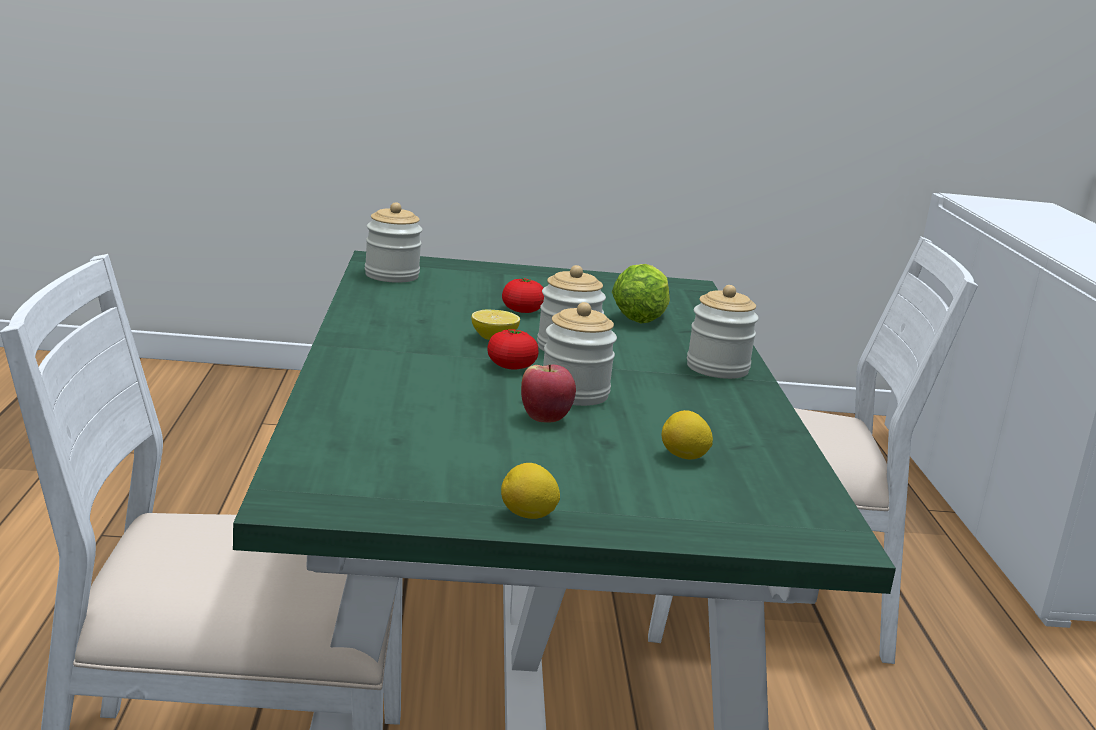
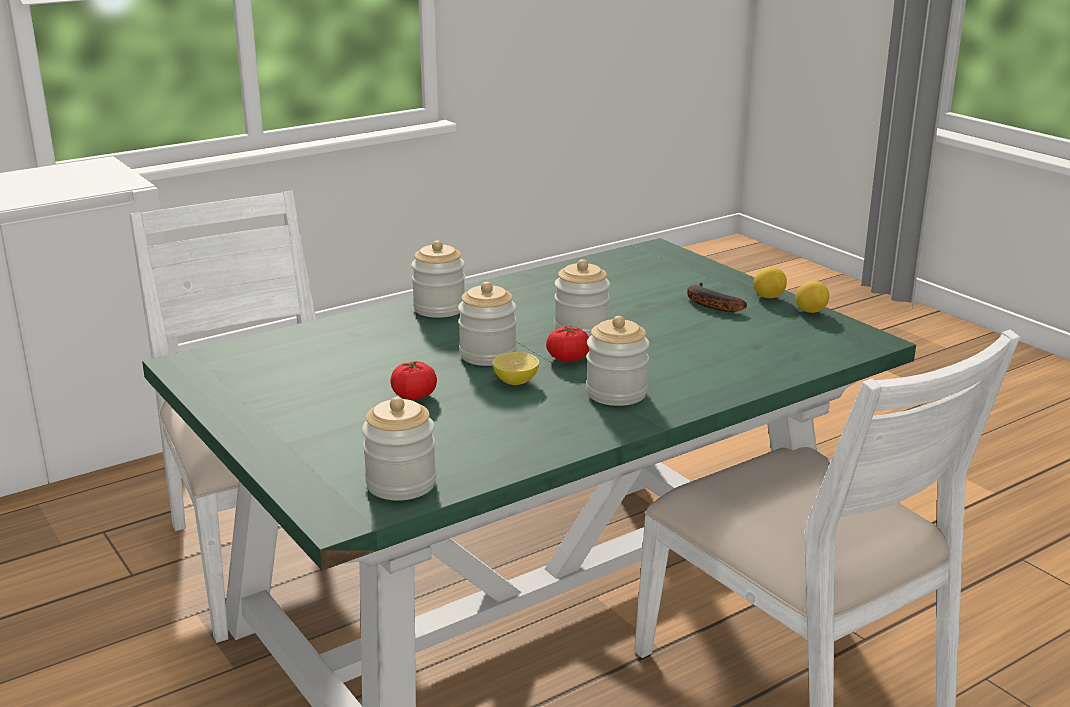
camera: 120 degrees left, 5 degrees up
apple [521,365,576,423] -> none
lettuce [612,264,670,324] -> none
lemon [662,410,713,459] -> lemon moved to [795,281,829,313]
none -> jar [586,316,649,406]
none -> banana [687,283,747,312]

